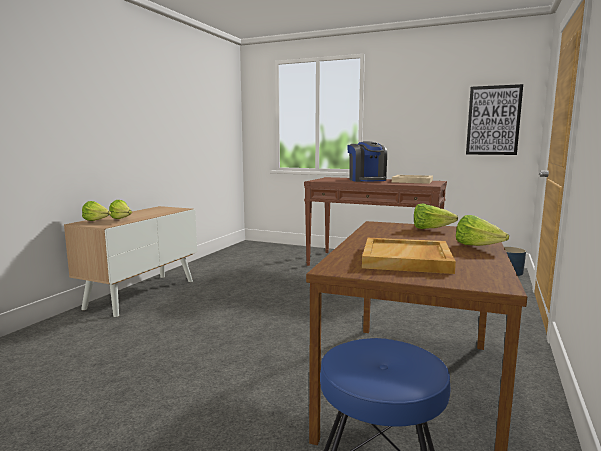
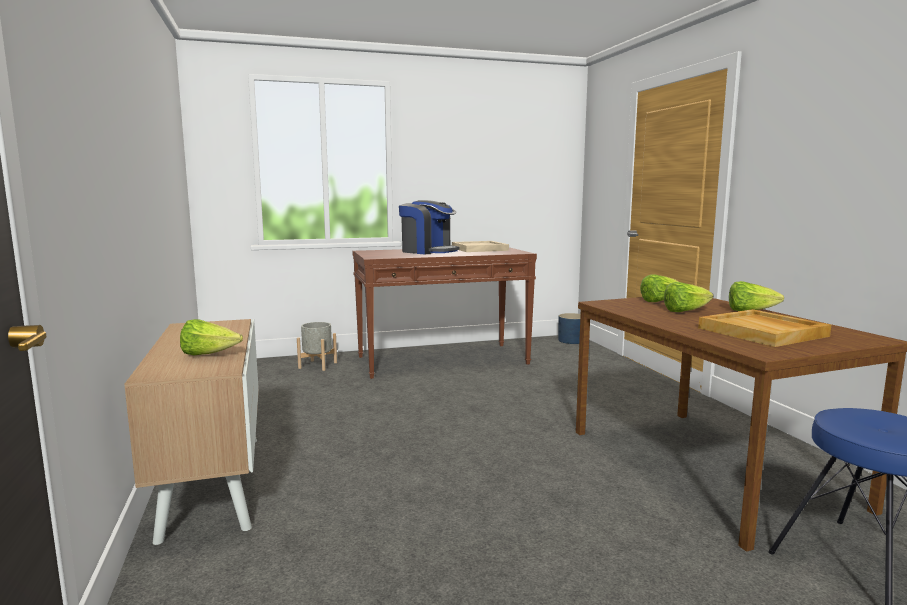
camera: 40 degrees left, 0 degrees up
lettuce [82,201,111,221] -> lettuce moved to [664,282,713,312]
picture [466,84,523,155] -> none
none -> grey planter [297,322,337,371]

